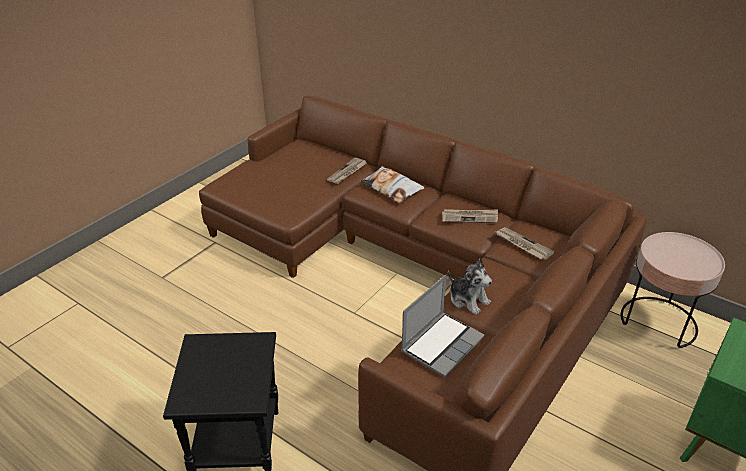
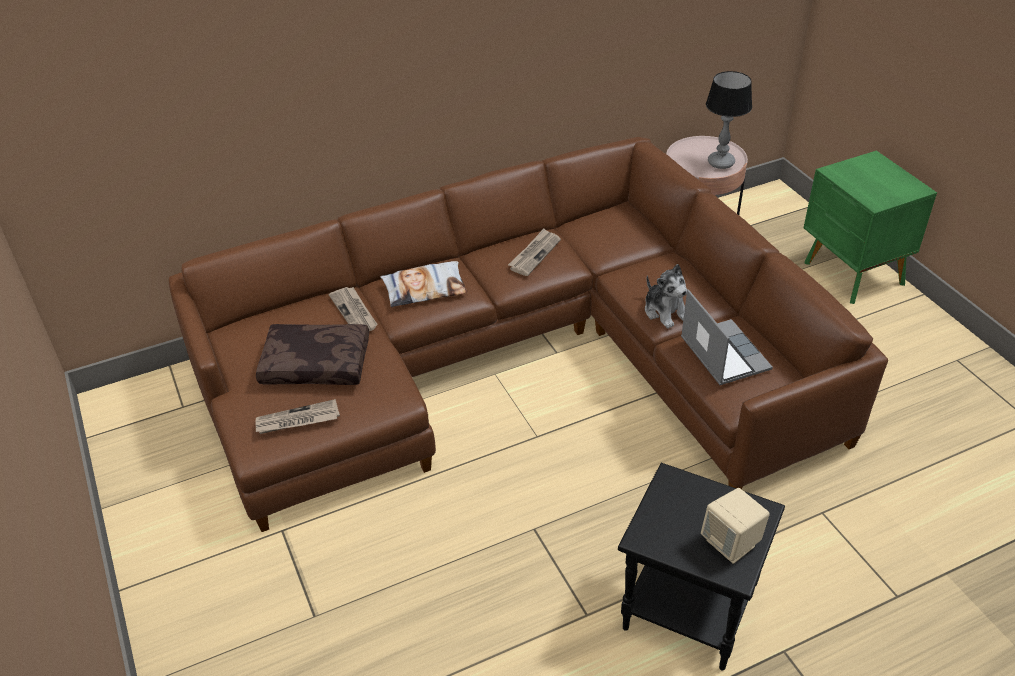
camera: 60 degrees left, 5 degrees up
plush toy [448,258,492,315] -> plush toy turned 75 degrees clockwise [645,264,687,329]
newspaper [496,227,554,260] -> newspaper moved to [255,399,340,434]
none -> brown pillow [256,324,369,385]
none -> beige speaker [701,488,770,564]
none -> table lamp [706,71,752,169]

